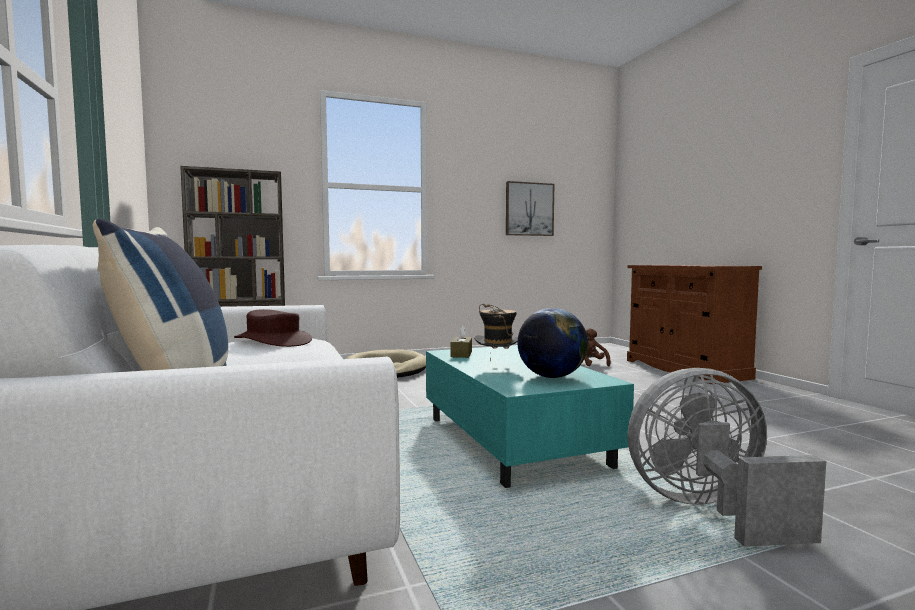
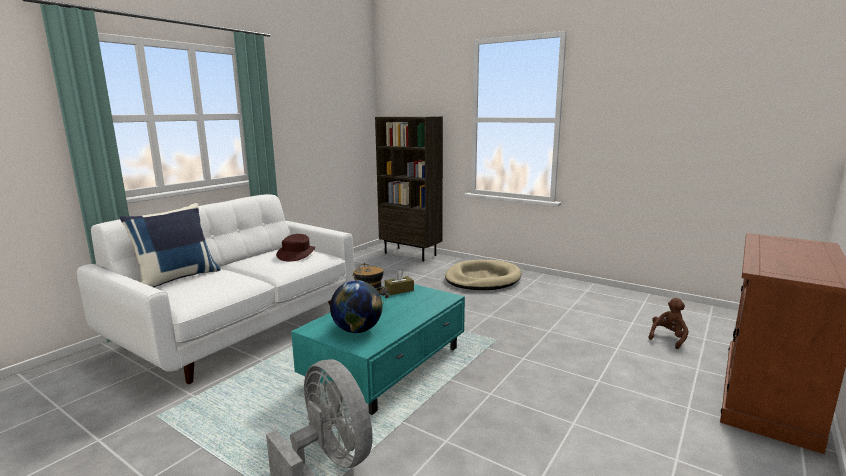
camera: 55 degrees right, 10 degrees up
picture [506,181,554,236] -> none

